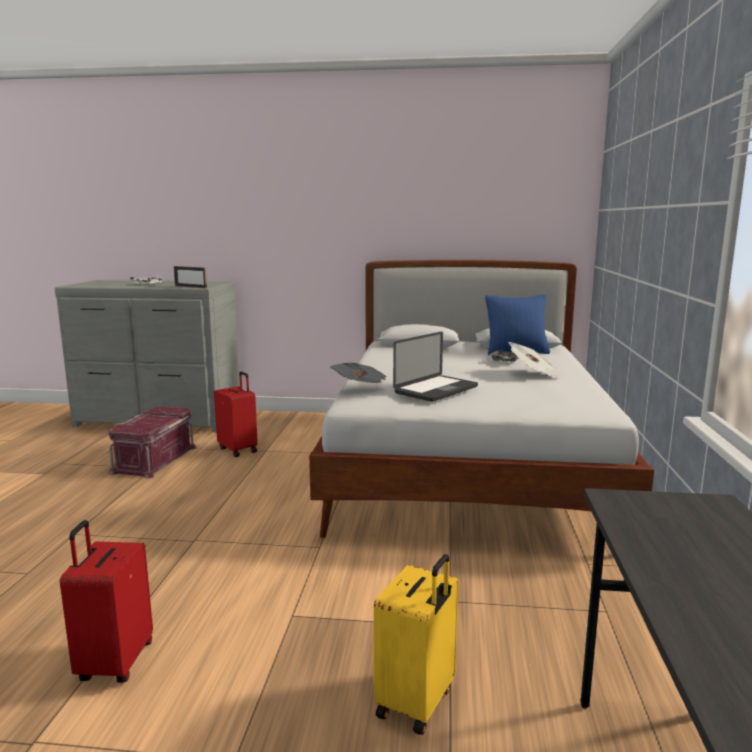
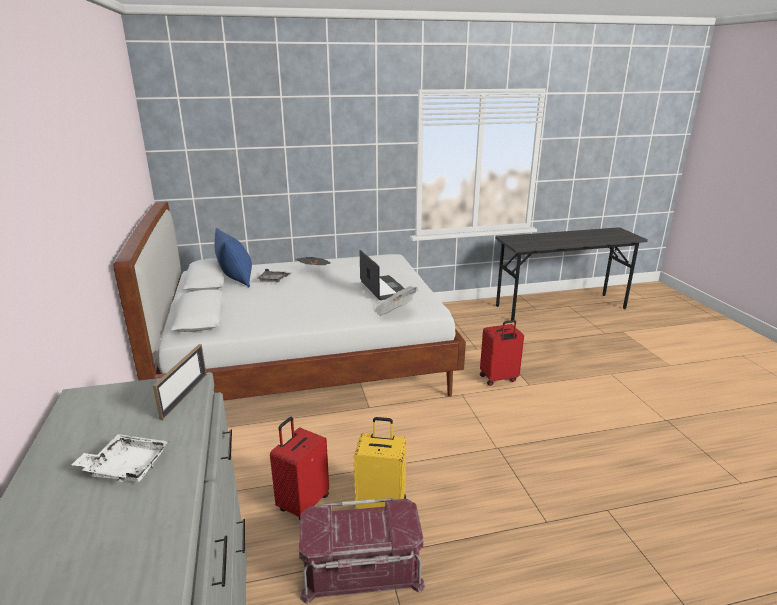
camera: 110 degrees left, 10 degrees up
red suitcase [60,520,153,683] -> red suitcase moved to [480,320,524,386]
yellow suitcase [374,554,459,735] -> yellow suitcase moved to [354,417,406,509]
laptop [393,331,478,402] -> laptop turned 45 degrees clockwise [360,250,405,300]

